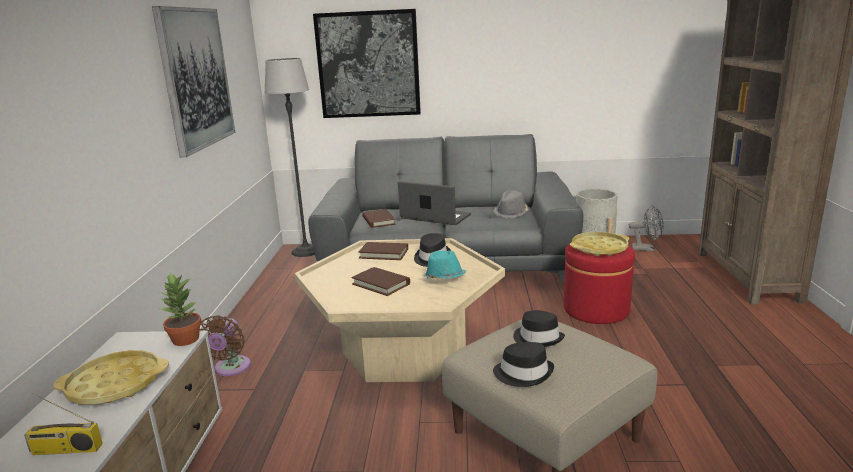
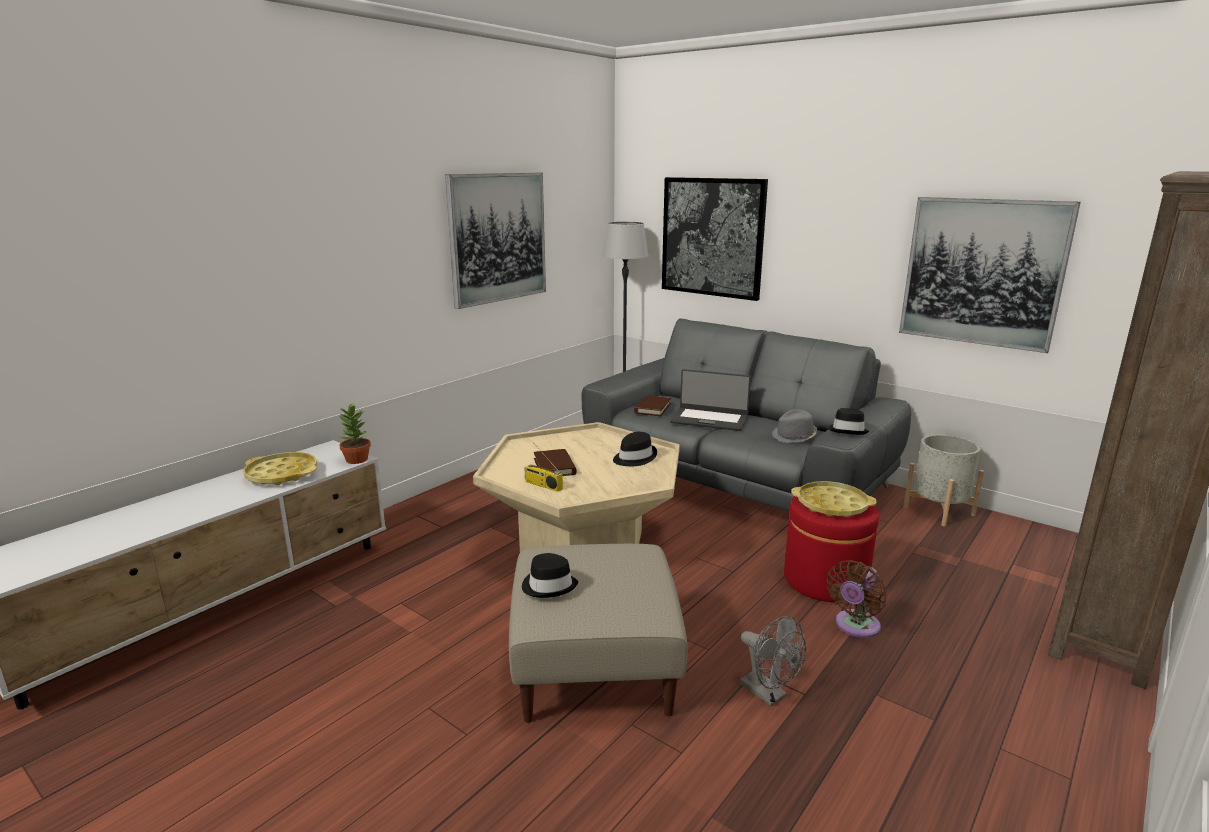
camera: 35 degrees right, 0 degrees up
radio [24,393,103,455] -> radio moved to [525,446,563,492]
brown fan [200,315,251,376] -> brown fan moved to [827,560,886,638]
brown book [358,242,408,260] -> none
laptop [398,181,471,225] -> laptop turned 135 degrees clockwise [670,369,751,431]
turquoise hat [422,250,467,280] -> none
black hat [513,310,565,347] -> black hat moved to [827,408,869,435]
grey fan [629,205,664,251] -> grey fan moved to [739,616,806,706]
none -> picture [899,197,1081,353]

